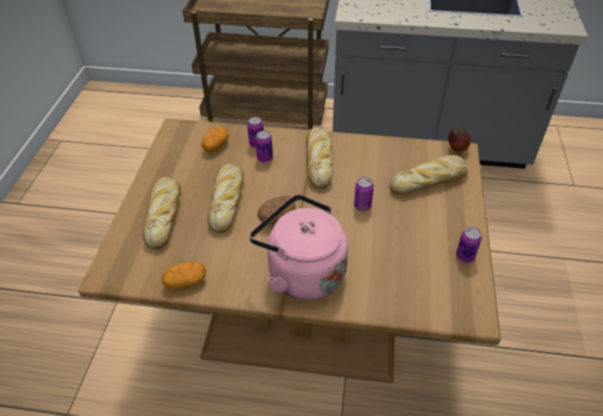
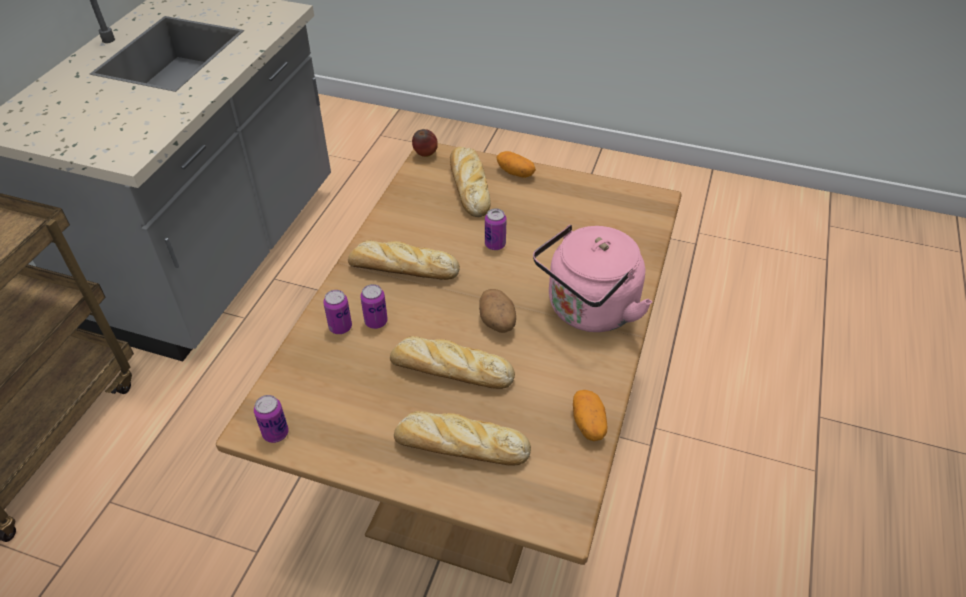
camera: 80 degrees left, 0 degrees up
potato [202,126,229,152] -> potato moved to [497,151,536,178]
can [456,227,482,263] -> can moved to [254,395,289,443]

